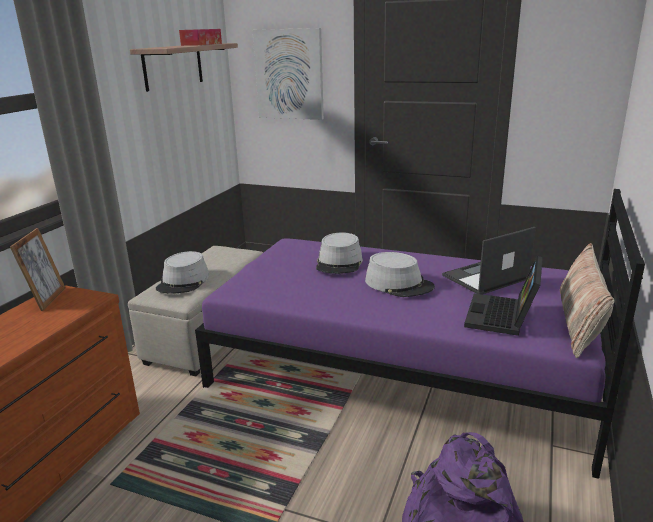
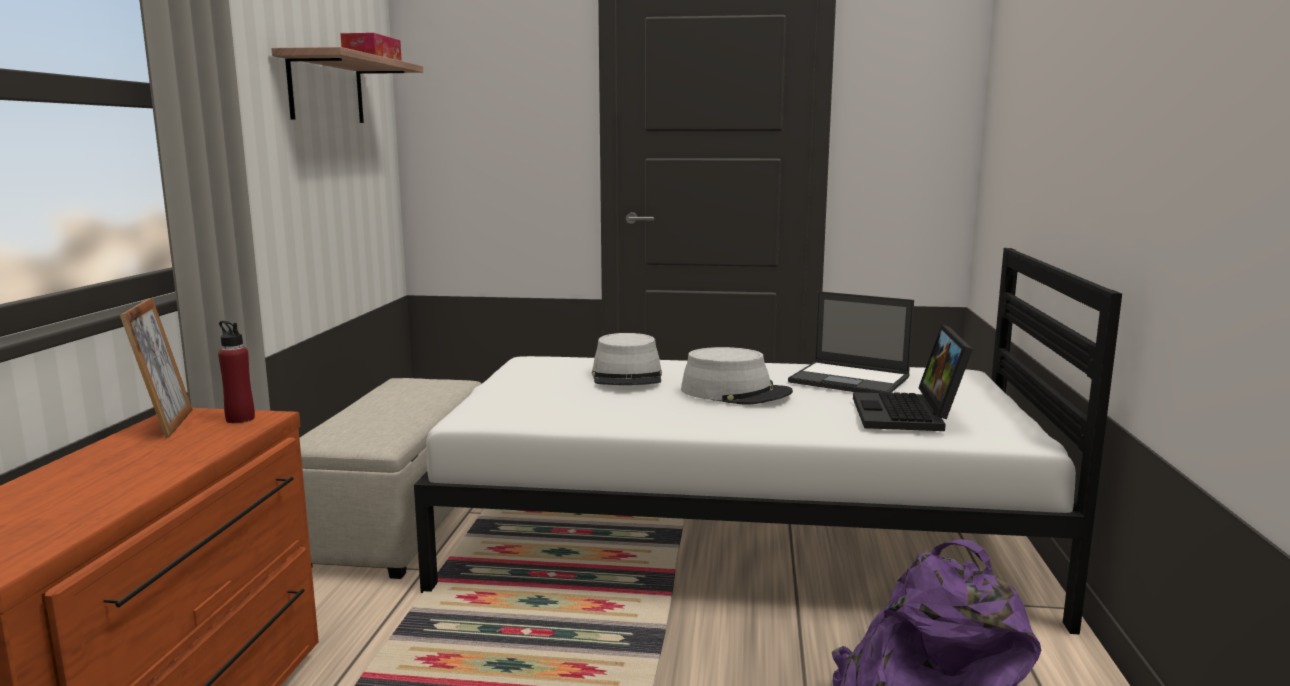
camera: 15 degrees left, 10 degrees down
grey hat [156,251,209,294] -> none
purple bed [195,189,645,479] -> white bed [414,248,1122,635]
picture [253,28,324,120] -> none
laptop [442,227,536,295] -> laptop turned 105 degrees counterclockwise [788,291,914,393]
pillow [560,243,614,358] -> none
none -> red bottle [218,321,255,423]

